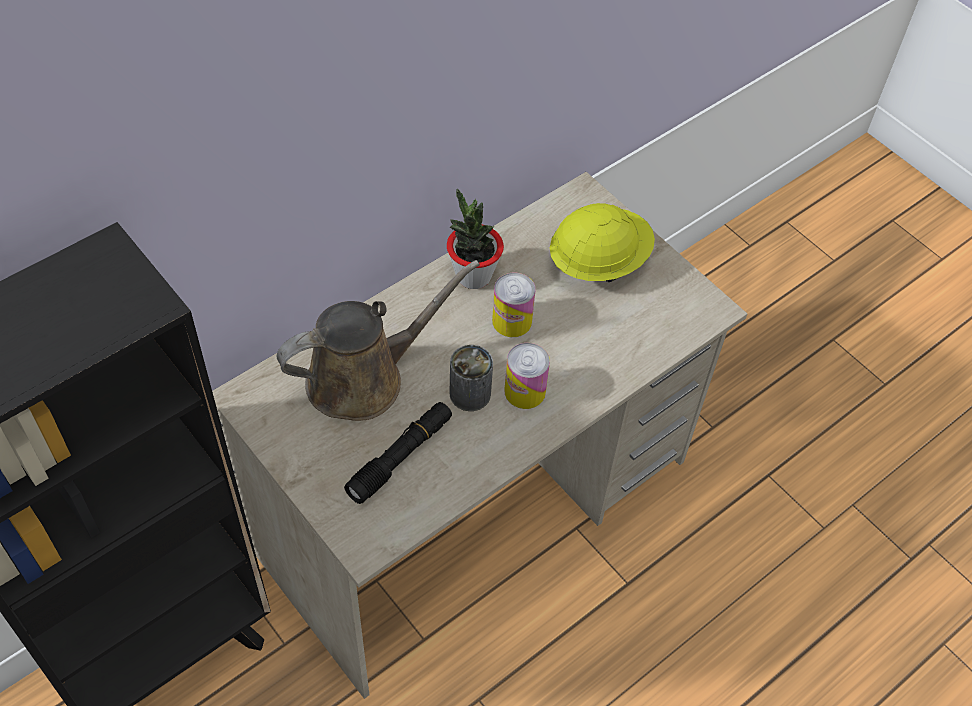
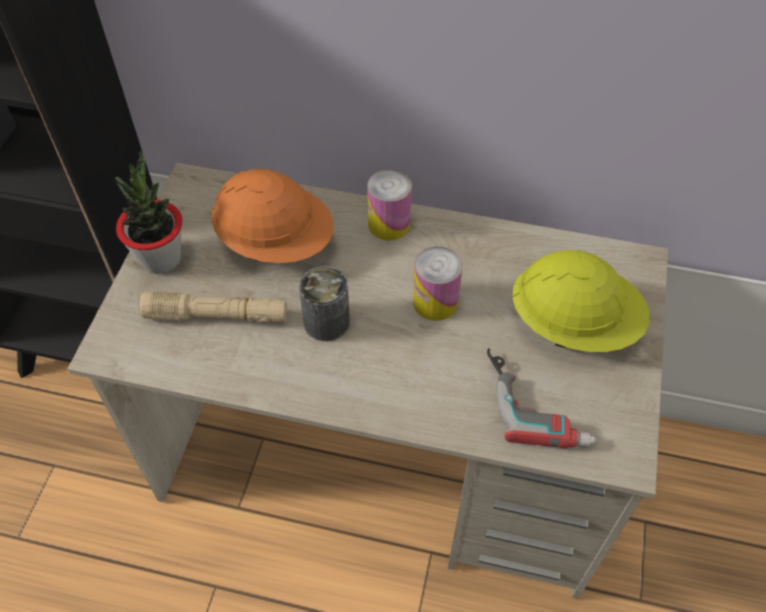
camera: 55 degrees right, 0 degrees up
brown watering can [277,260,480,421] -> orange hard hat [212,169,334,263]
black flashlight [344,402,452,504] -> beige flashlight [139,291,287,323]
potted plant [447,189,504,289] -> potted plant moved to [115,151,182,274]
can [504,343,550,409] -> can moved to [367,169,412,241]
none -> power drill [487,348,598,449]

